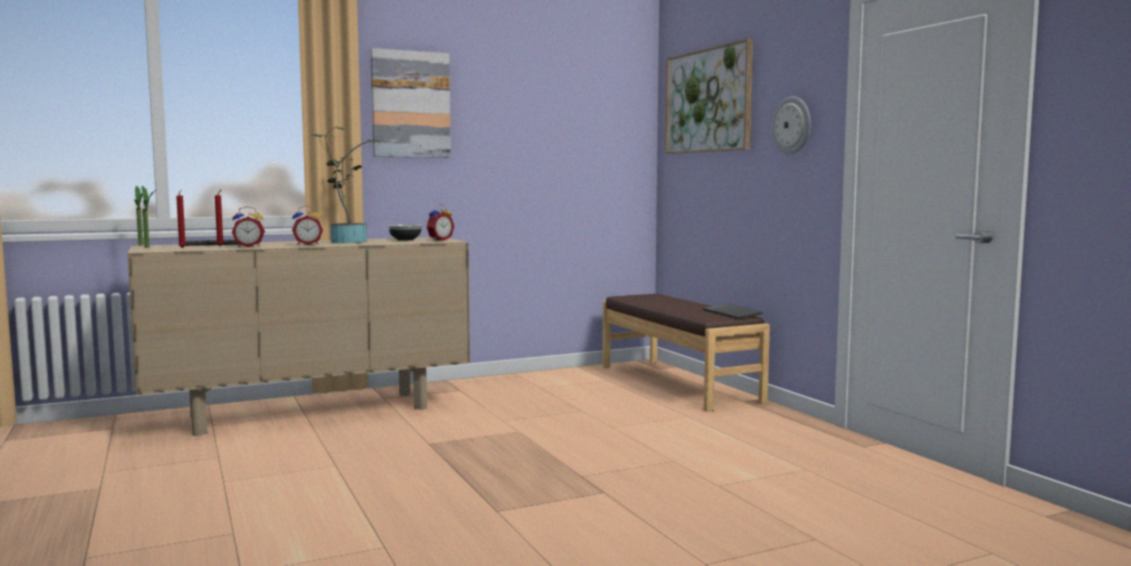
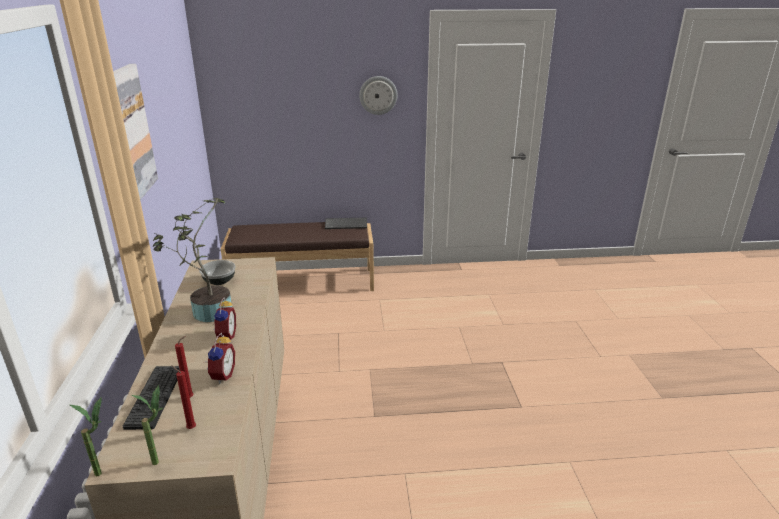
camera: 70 degrees left, 20 degrees up
alarm clock [427,204,454,241] -> none
picture [665,38,753,154] -> none

